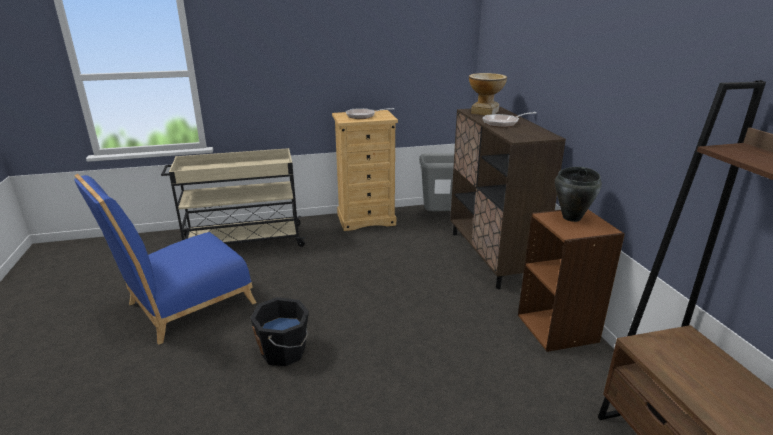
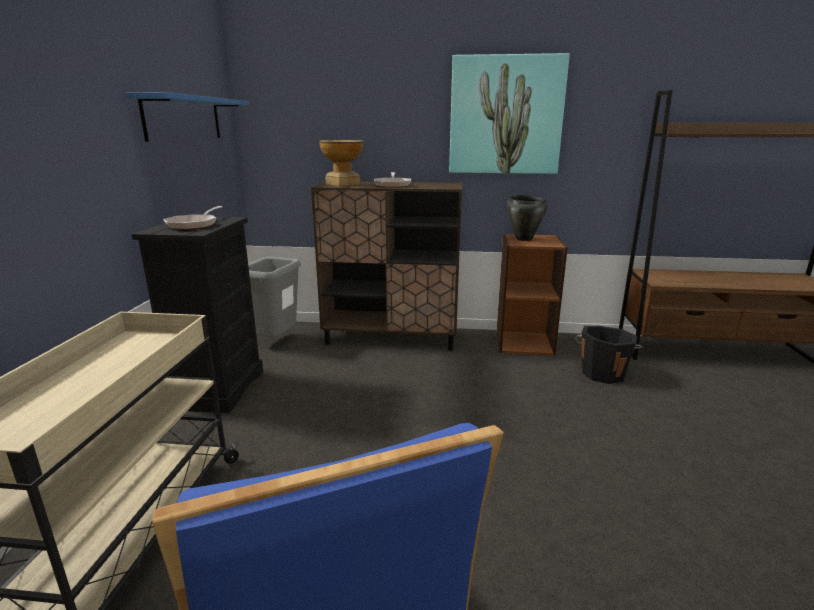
camera: 70 degrees left, 5 degrees down
black bucket [250,297,309,366] -> black bucket moved to [575,326,643,384]
beige dresser [332,110,398,231] -> black dresser [131,217,263,414]
none -> blue shelf [126,92,249,142]
none -> picture [449,53,570,174]

